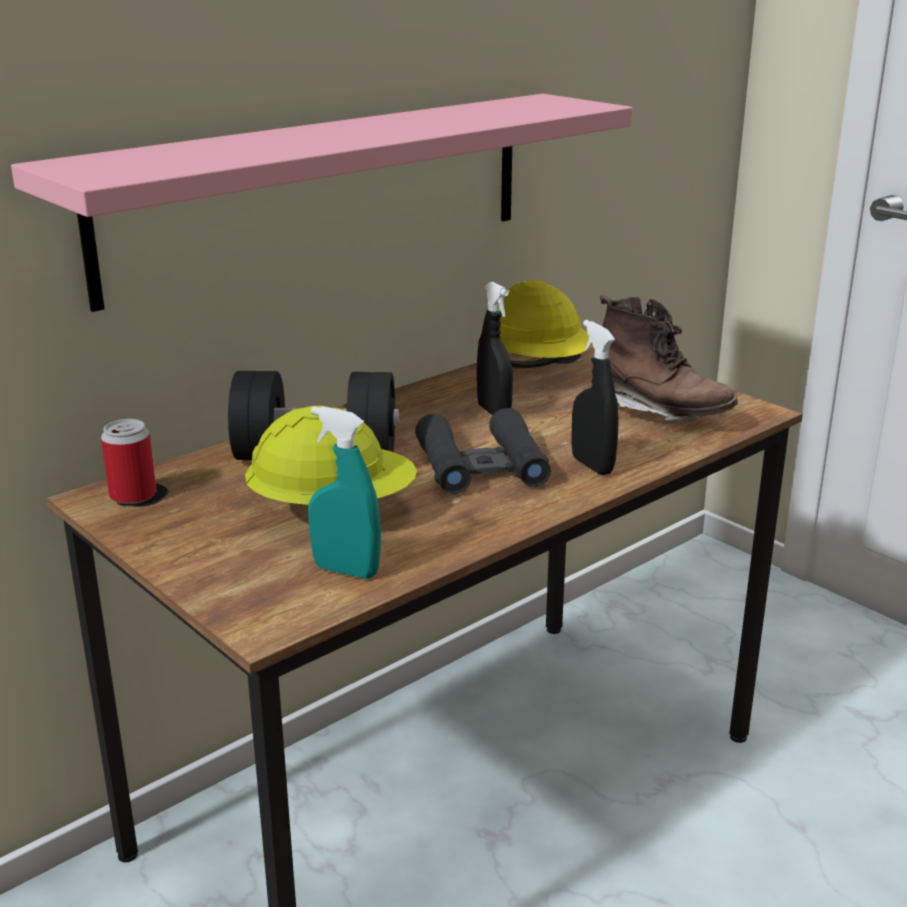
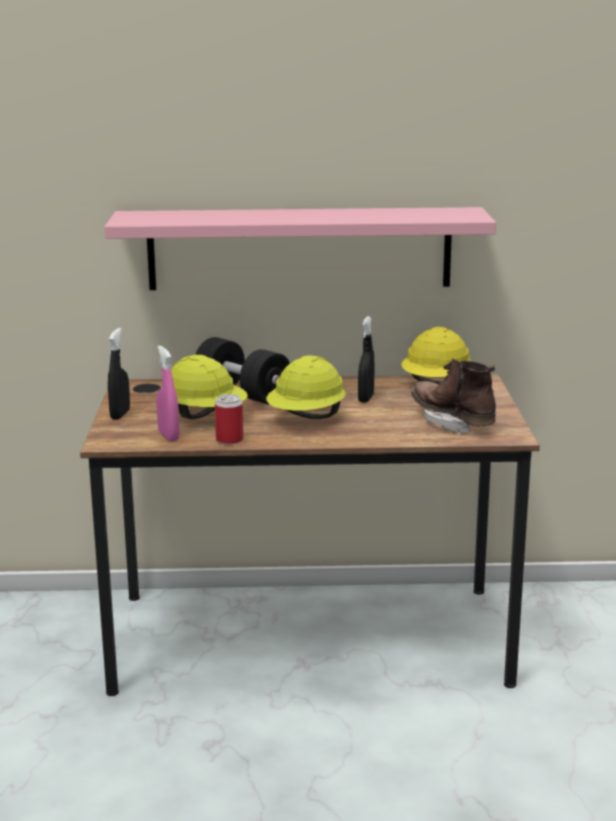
camera: 40 degrees right, 5 degrees down
can [101,419,156,504] -> can moved to [215,394,243,445]
turquoise spray bottle [308,406,381,579] -> pink spray bottle [156,346,180,442]
black binoculars [415,408,551,494] -> yellow hard hat [266,355,346,419]
black spray bottle [571,320,619,475] -> black spray bottle moved to [108,328,130,420]
brown boot [592,295,738,422] -> brown boot turned 150 degrees clockwise [411,358,496,435]

